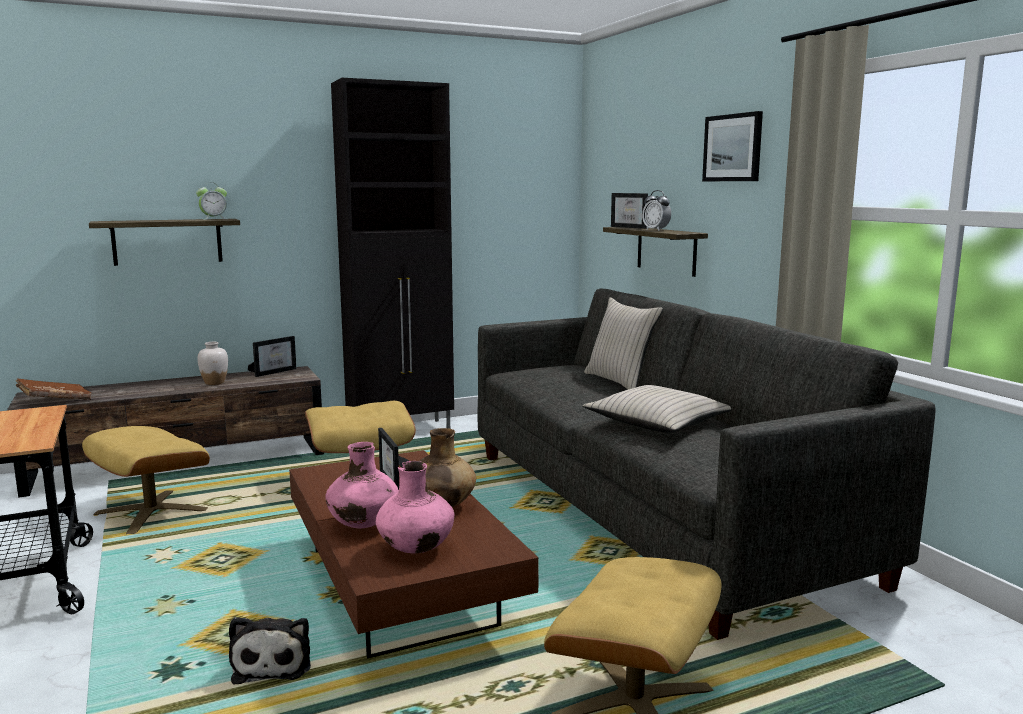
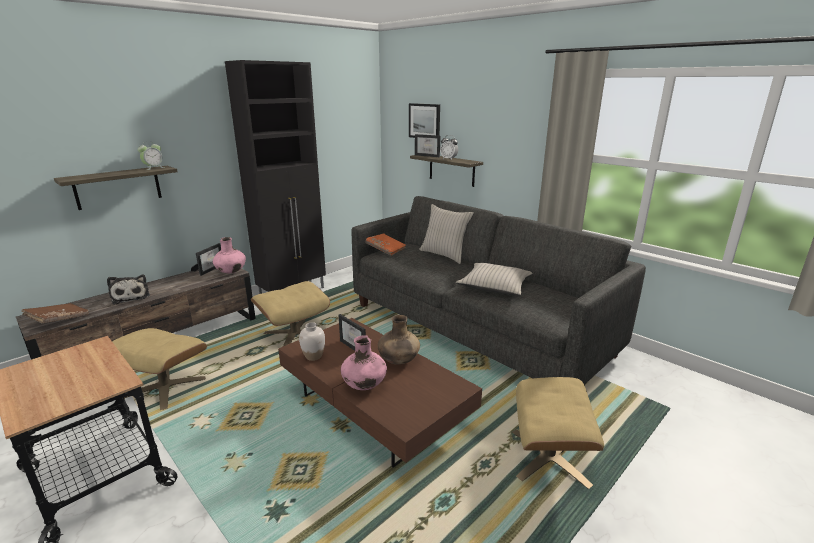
camera: 20 degrees left, 10 degrees up
white vase [197,342,228,385] -> white vase moved to [299,322,325,361]
plush toy [229,617,311,685] -> plush toy moved to [107,275,150,305]
pink vase [376,461,455,553] -> pink vase moved to [213,237,246,273]
picture [702,111,763,181] -> picture moved to [409,103,440,138]
none -> orange book [365,233,406,256]

